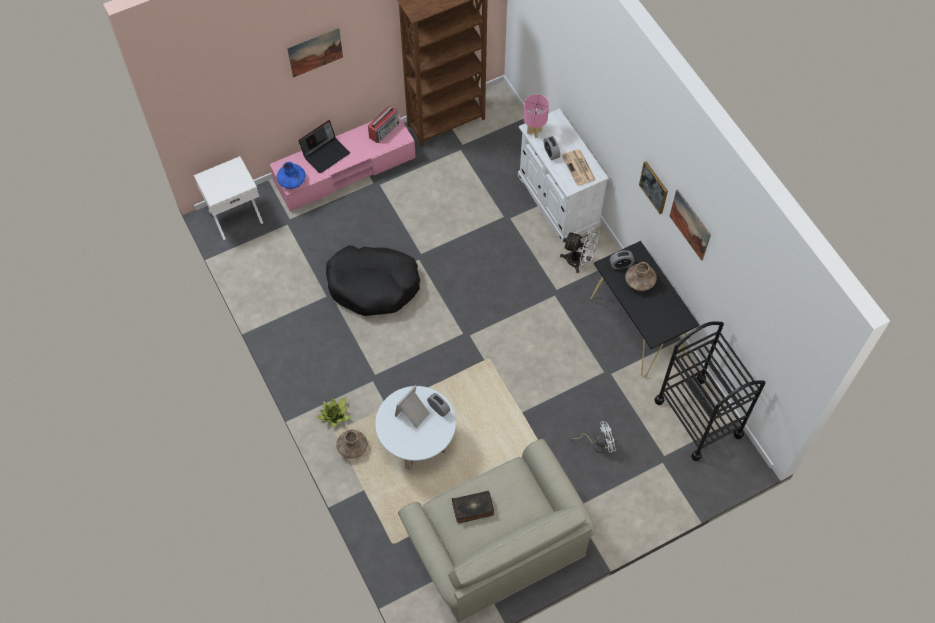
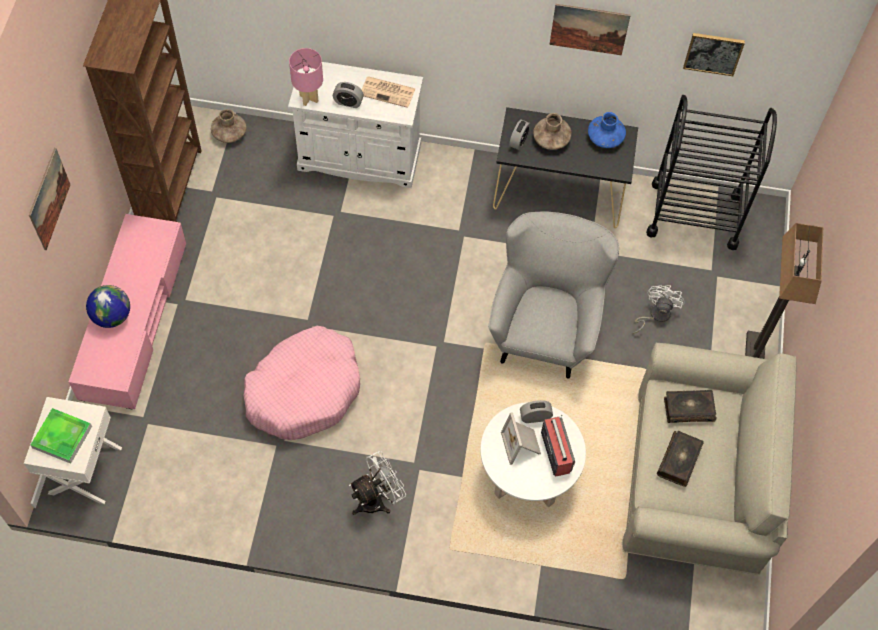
camera: 55 degrees left, 0 degrees up
blue vase [277,162,305,189] -> blue vase moved to [588,112,626,148]
laptop [298,120,350,173] -> globe [86,285,130,328]
potted plant [317,396,351,427] -> none
black dog bed [326,245,420,316] -> pink dog bed [244,326,360,440]
brown vase [336,429,368,459] -> brown vase moved to [211,109,246,143]
radio [368,106,399,143] -> radio moved to [541,415,575,477]
white fan [560,227,600,273] -> white fan moved to [349,451,406,515]
picture [639,161,668,214] -> picture moved to [683,33,745,76]
none -> tray [31,408,92,464]
none -> grey armchair [488,211,619,379]
none -> book [664,390,717,423]
none -> floor lamp [745,223,823,359]

